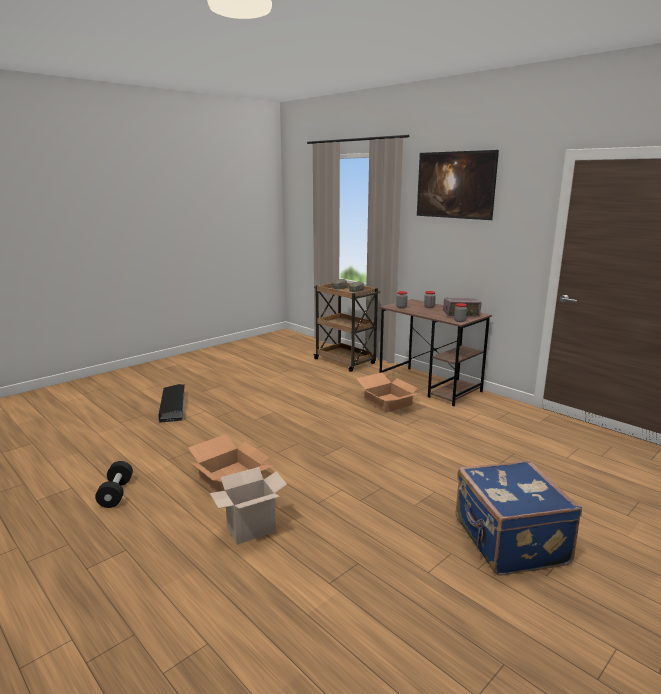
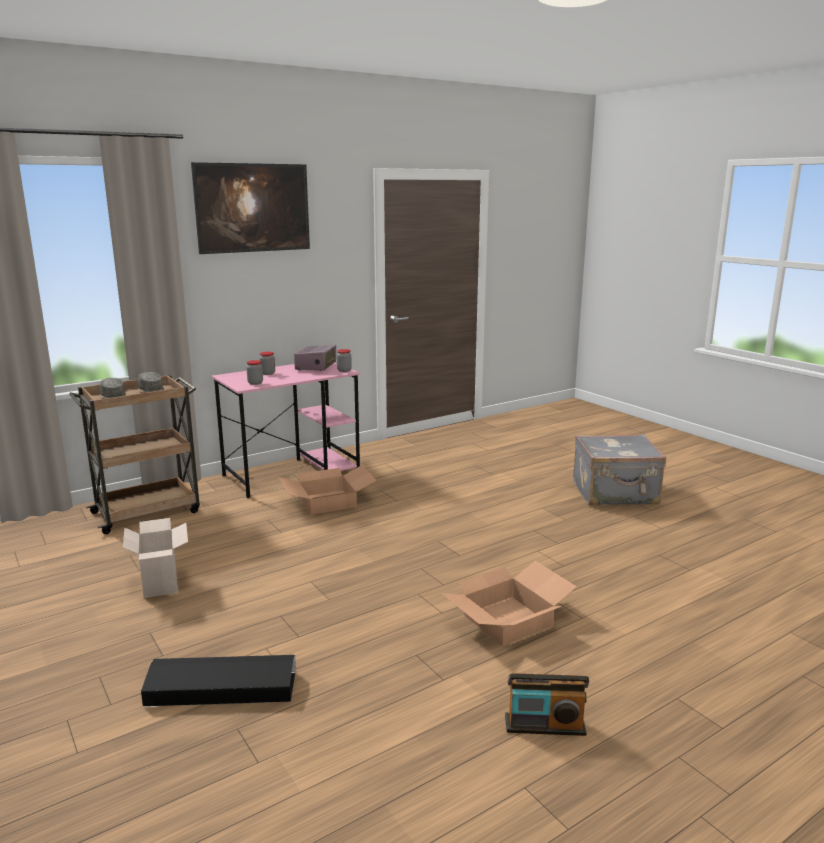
camera: 80 degrees left, 0 degrees up
black dumbbell [95,461,133,508] -> radio [505,673,589,736]
cardboard box [210,467,287,545] -> cardboard box moved to [123,518,188,598]
brown desk [379,299,492,406] -> pink desk [212,363,360,498]
blue suitcase [455,460,582,576] -> grey suitcase [573,434,666,505]

